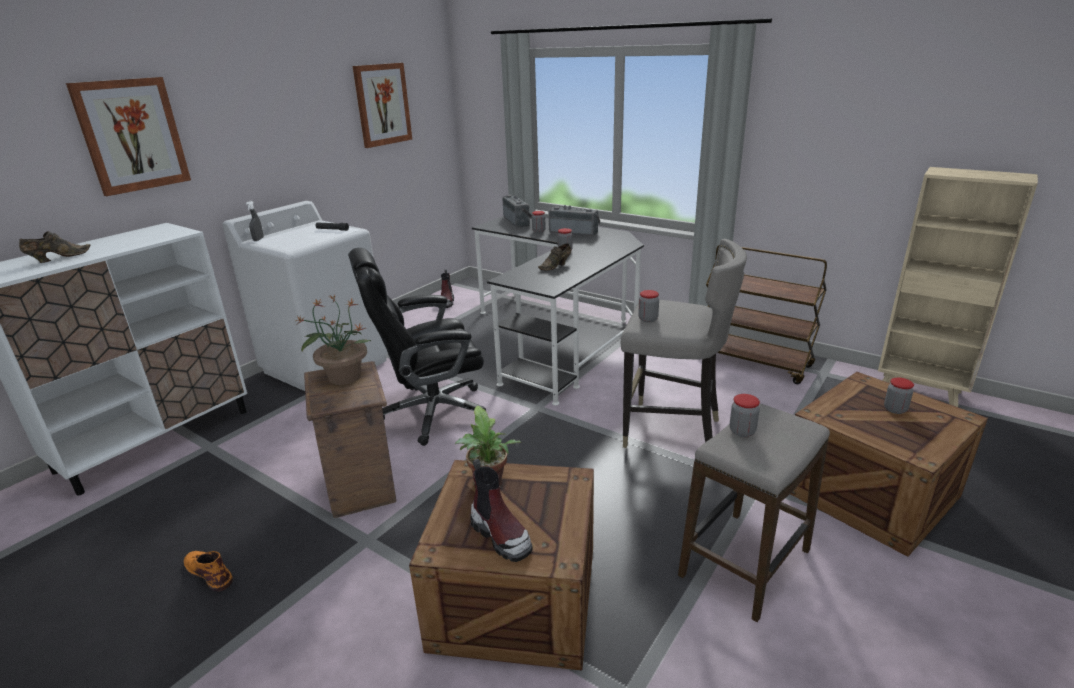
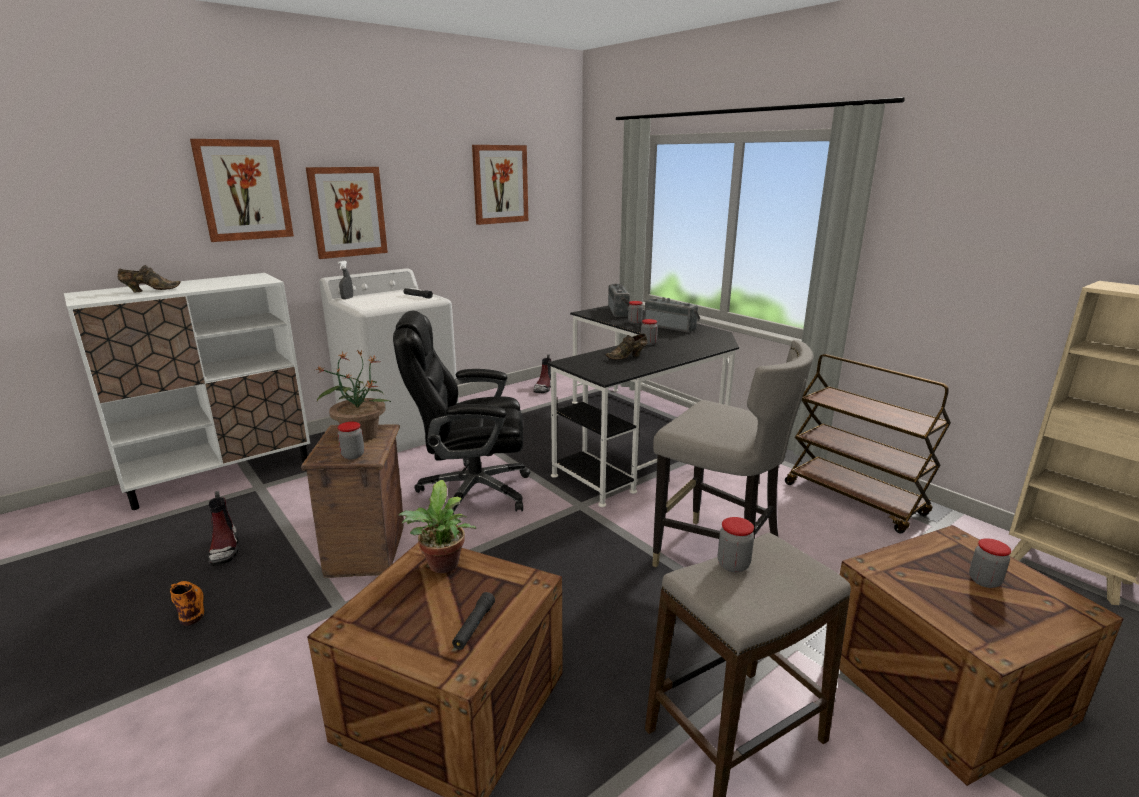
camera: 15 degrees right, 5 degrees down
boot [470,459,533,562] -> boot moved to [208,491,239,566]
jar [638,290,659,322] -> jar moved to [338,422,364,460]
none -> picture [306,167,388,259]
none -> black flashlight [452,592,495,650]

